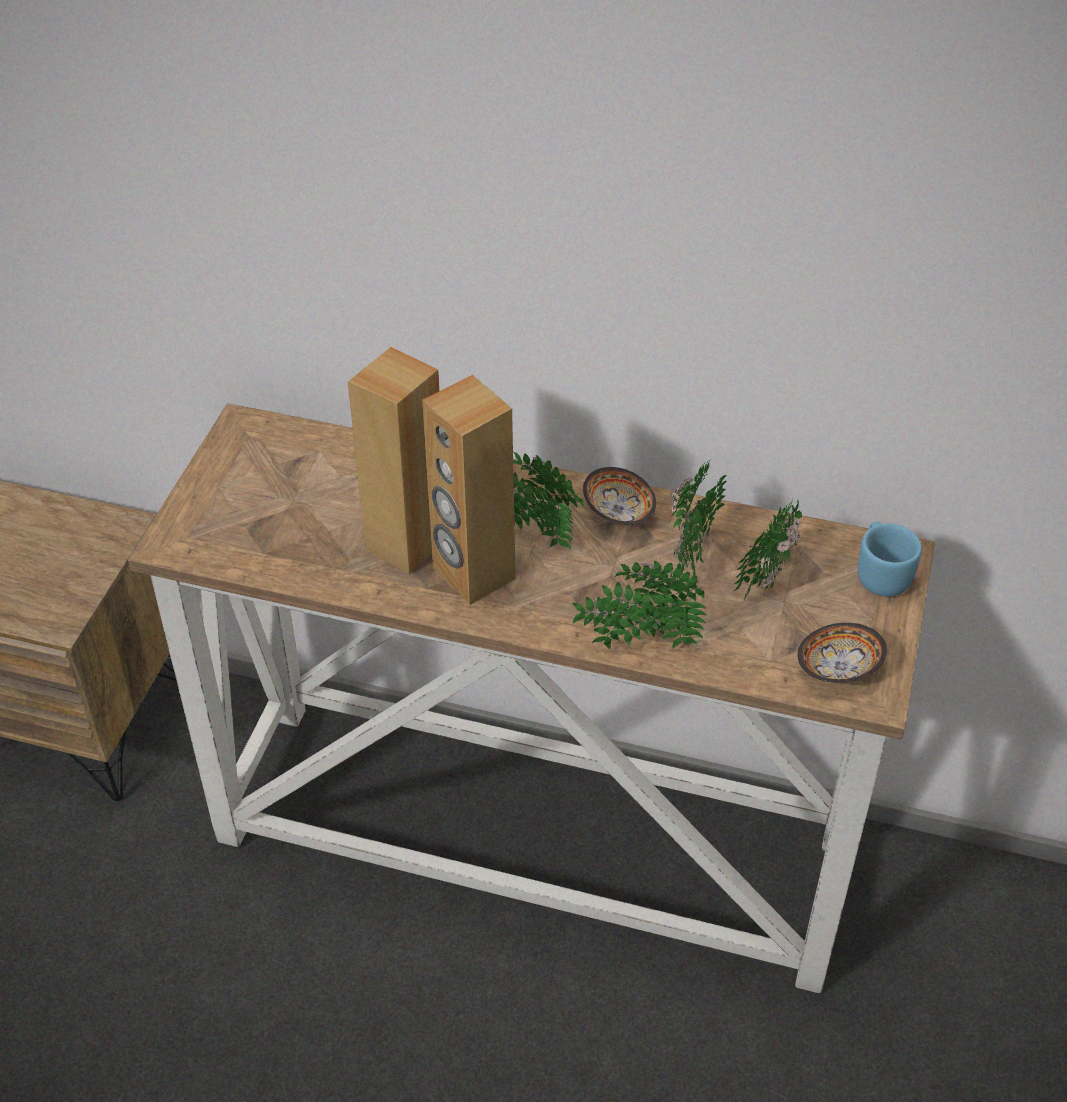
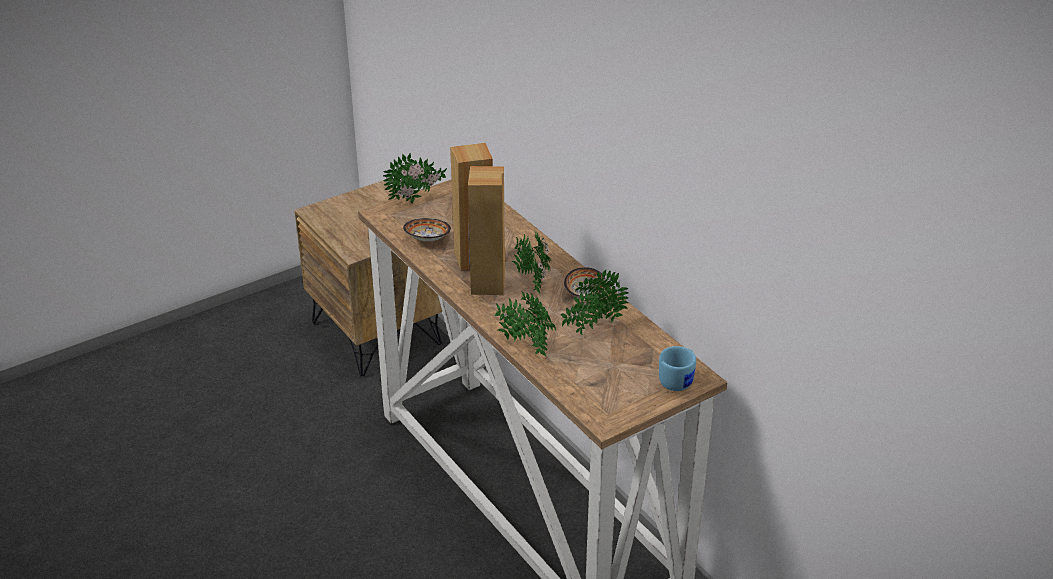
camera: 40 degrees right, 10 degrees down
potted plant [734,499,802,603] -> potted plant moved to [383,153,447,204]
bowl [798,623,887,683] -> bowl moved to [403,218,451,241]

